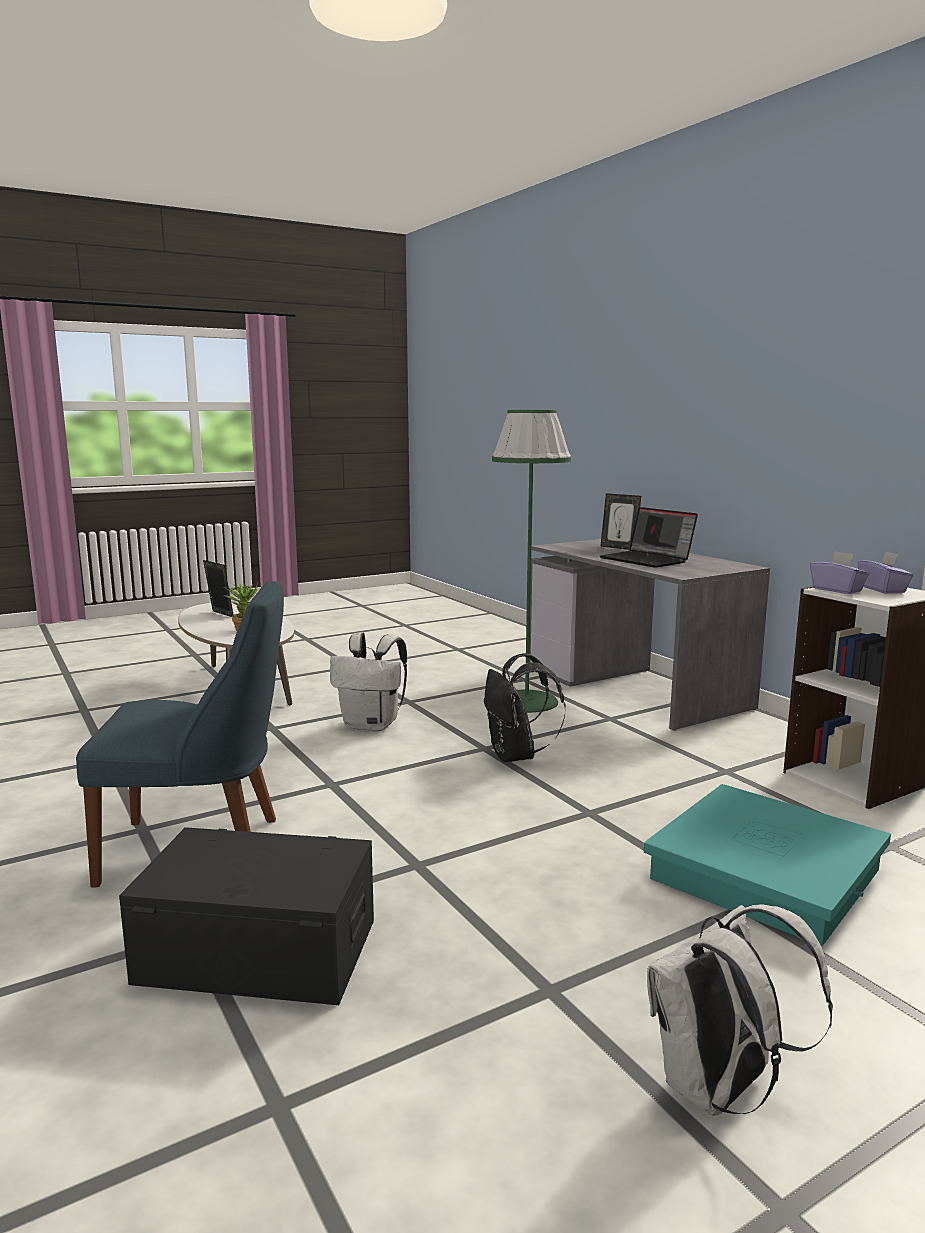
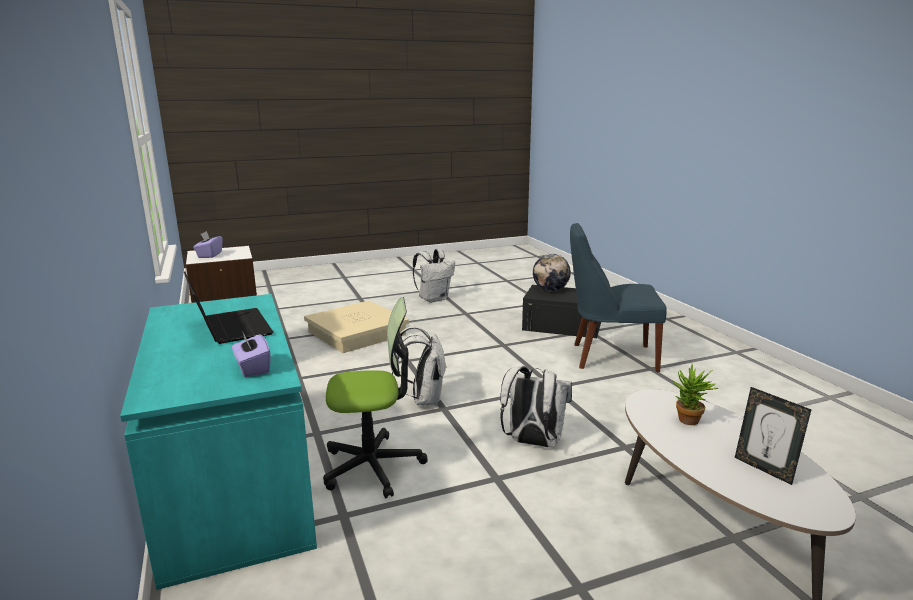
camera: 170 degrees left, 5 degrees up
black backpack [484,653,566,762] -> white backpack [392,326,446,406]
green floor lamp [492,410,571,713] -> office chair [323,297,428,498]
grey desk [529,539,770,731] -> turquoise desk [120,294,317,590]
picture frame [600,493,641,550] -> none
turquoise storage box [644,784,891,946] -> beige storage box [304,301,409,353]
purple tissue box [810,551,869,594] -> purple tissue box moved to [232,331,270,377]
none -> globe [533,254,571,291]

